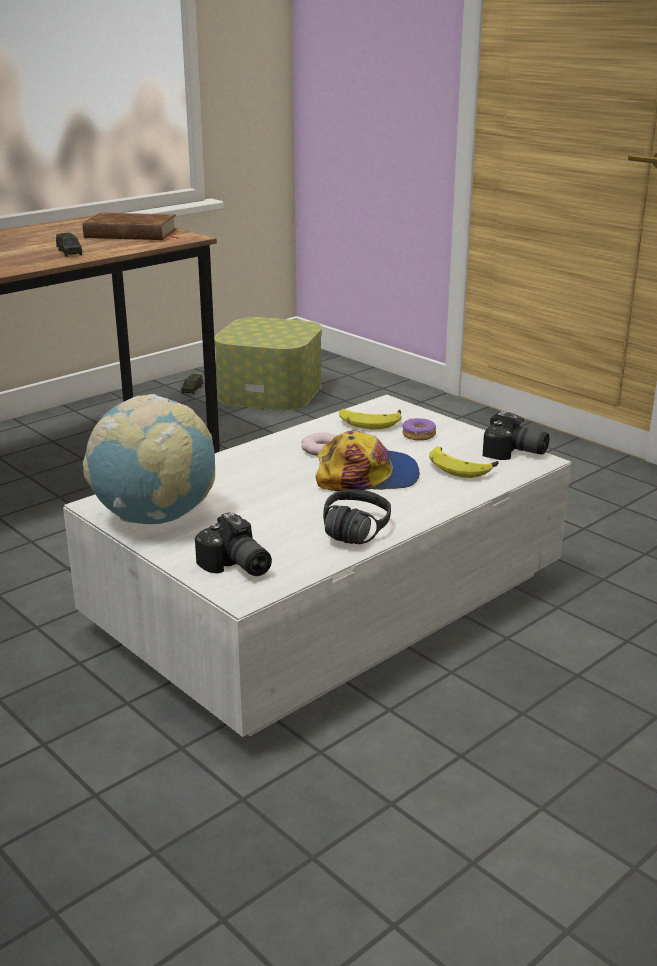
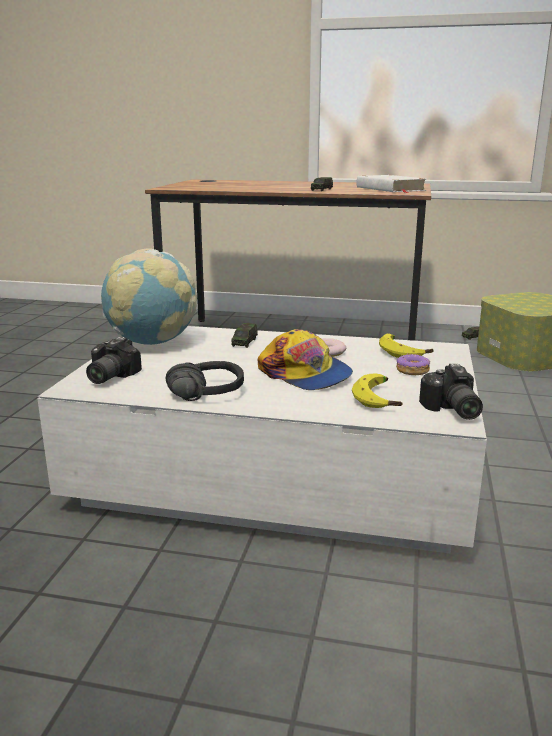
camera: 55 degrees right, 5 degrees down
brown book [83,213,180,240] -> white book [357,175,426,193]
none -> toy car [231,323,258,348]

